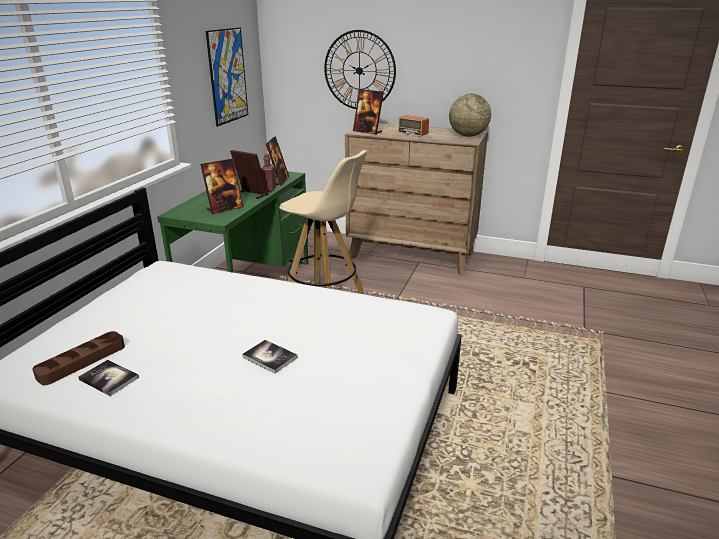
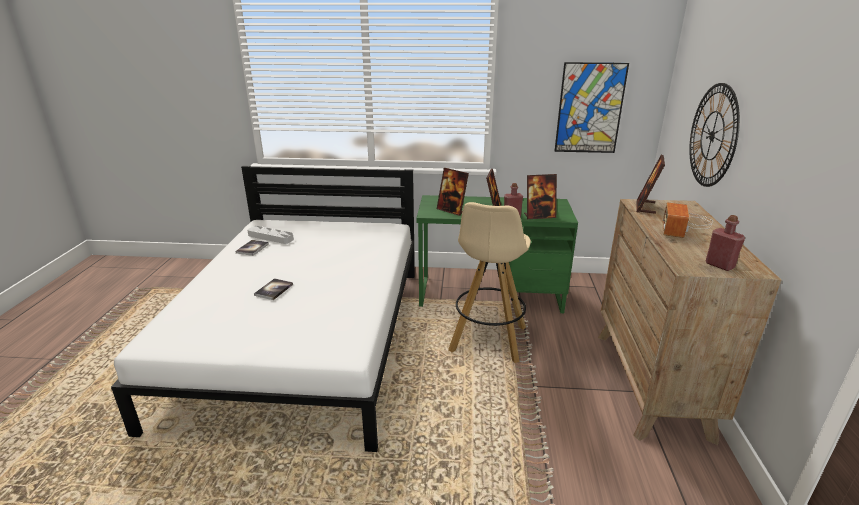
camera: 75 degrees right, 0 degrees up
brown tray [32,331,125,385] -> grey tray [247,226,294,244]
globe [449,94,491,137] -> red bottle [706,215,745,271]

